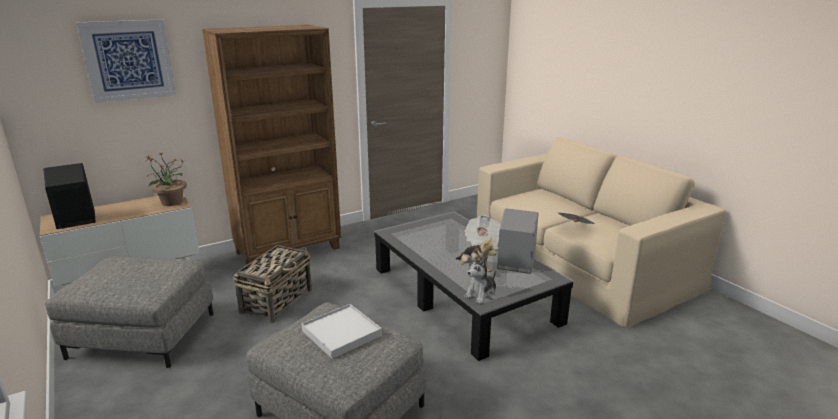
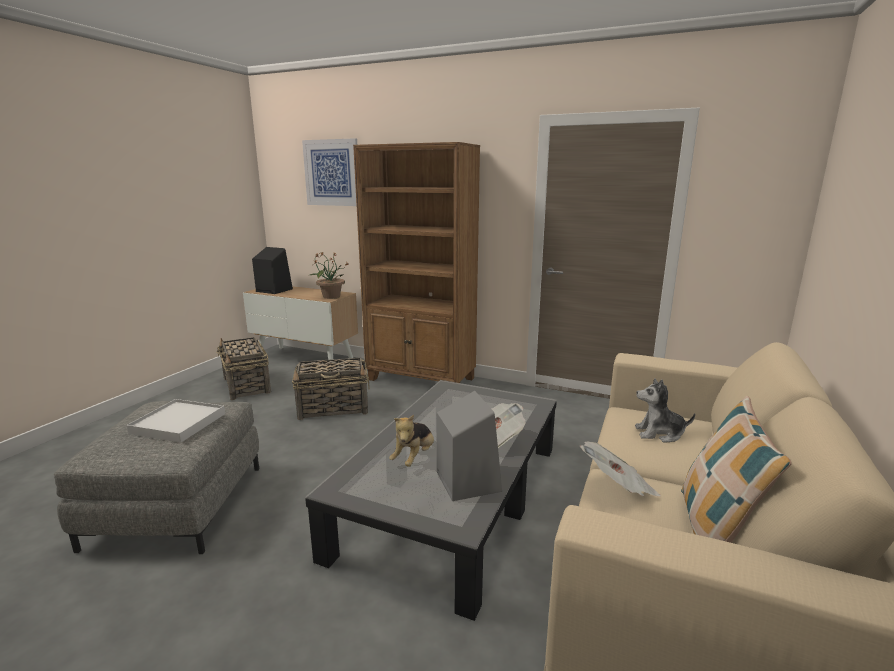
camera: 55 degrees right, 5 degrees down
grey ottoman [45,256,214,368] -> basket [216,337,271,400]
plush toy [464,257,496,304] -> plush toy moved to [635,378,695,443]
none -> pillow [681,396,792,543]

